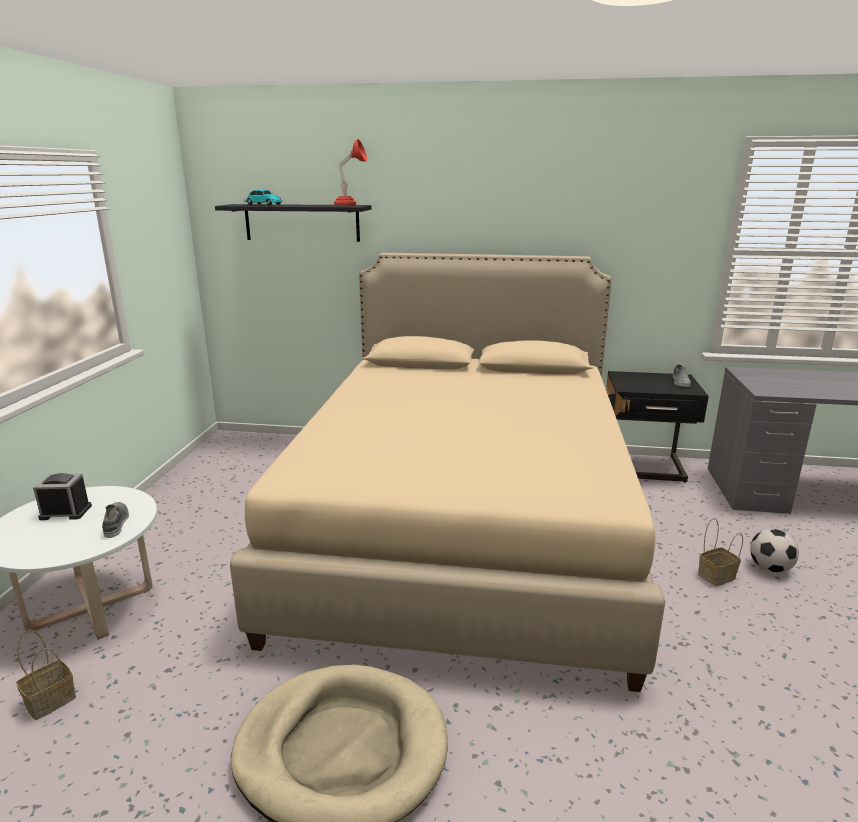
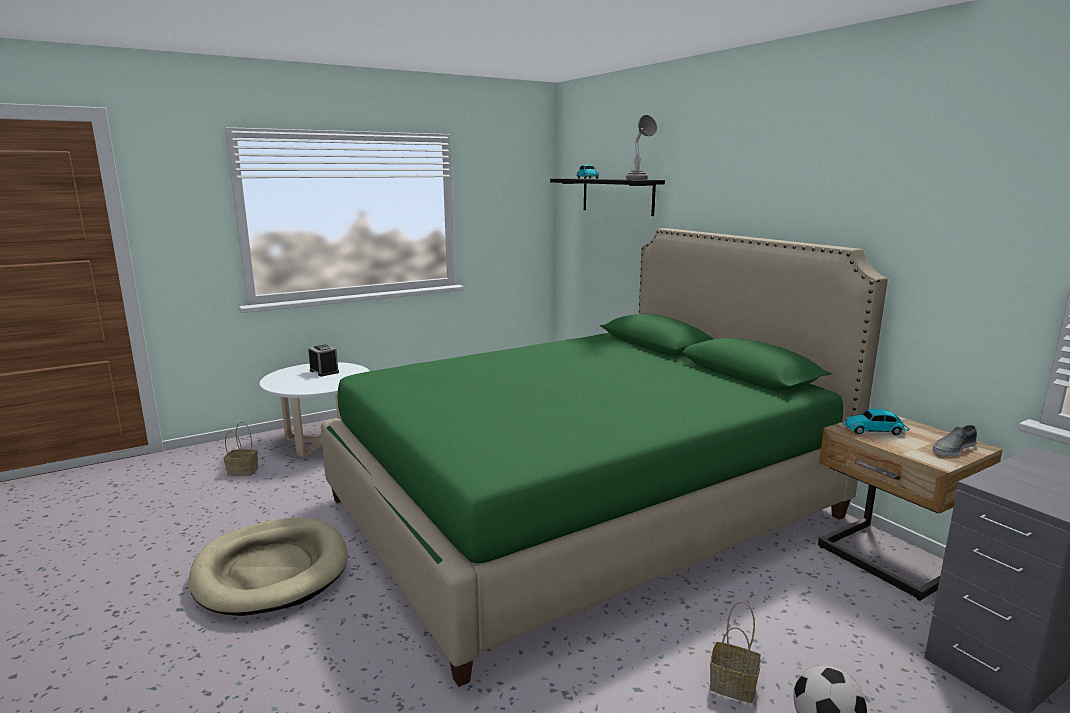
camera: 50 degrees right, 5 degrees down
grey shoe [102,502,129,538] -> none
beige bed [230,253,666,692] -> green bed [321,228,888,687]
red table lamp [334,139,367,206] -> grey table lamp [626,115,657,180]
black nightstand [606,371,709,483] -> beige nightstand [818,416,1003,601]
none -> toy car [842,409,910,435]

